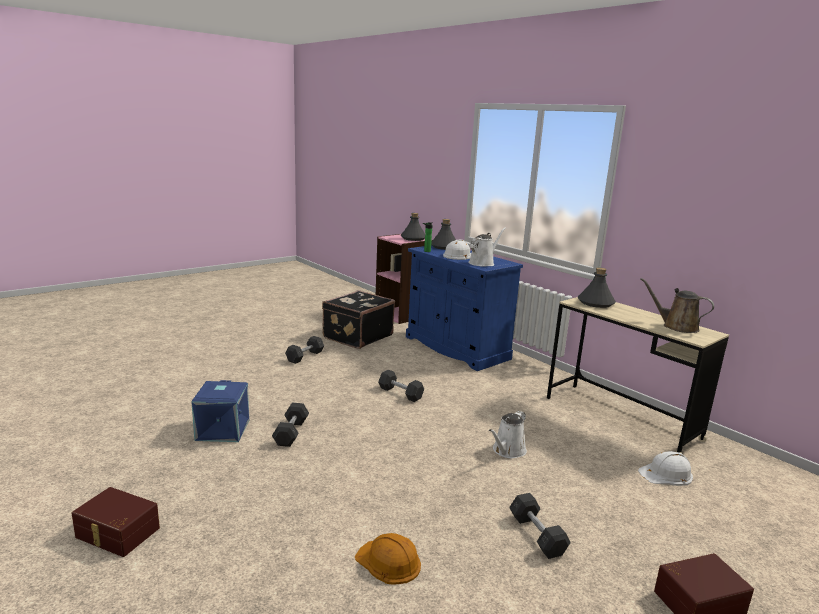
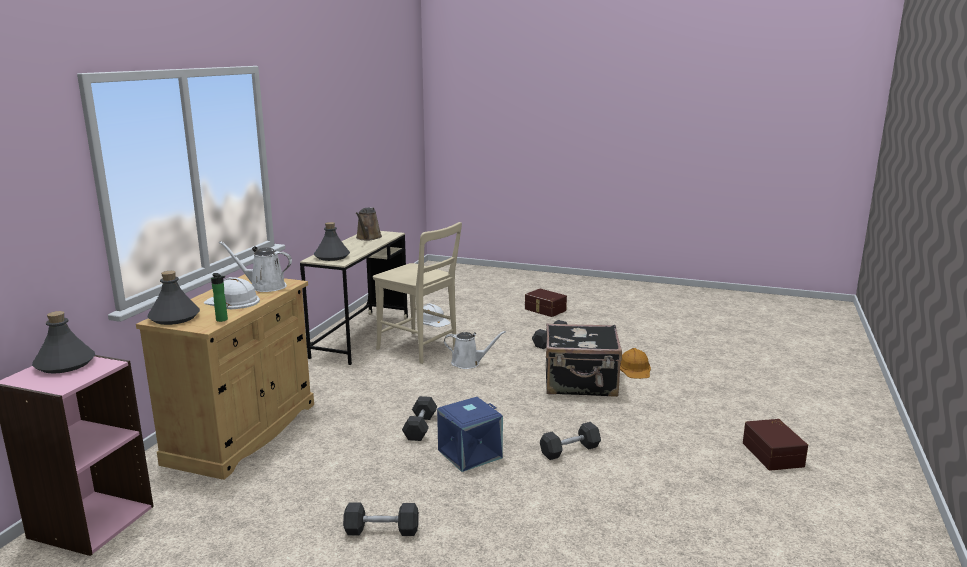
camera: 120 degrees left, 0 degrees up
blue storage box [191,380,249,442] -> blue storage box moved to [437,397,503,472]
black suitcase [322,290,395,349] -> black suitcase moved to [546,323,622,397]
blue cabinet [406,245,523,371] -> beige cabinet [136,274,314,480]
none -> beige chair [373,222,462,364]

